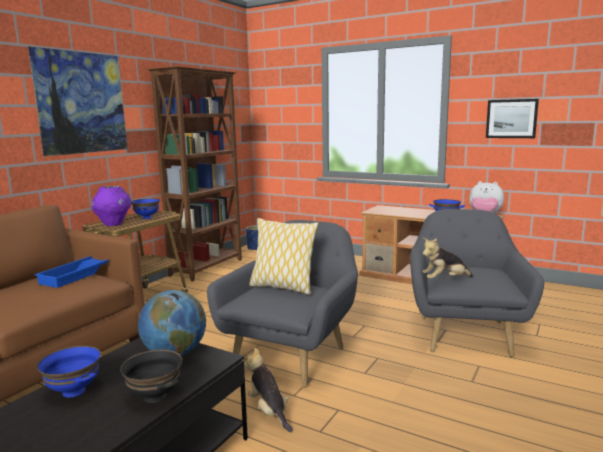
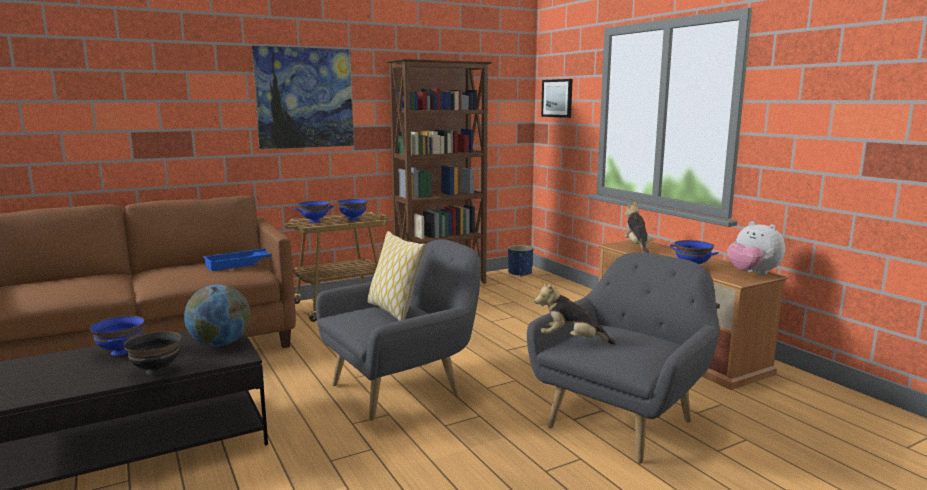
camera: 30 degrees right, 0 degrees up
purple vase [91,186,131,226] -> blue bowl [294,201,334,223]
plush toy [244,348,293,432] -> plush toy moved to [624,202,653,253]
picture [486,99,539,138] -> picture moved to [541,79,573,118]

